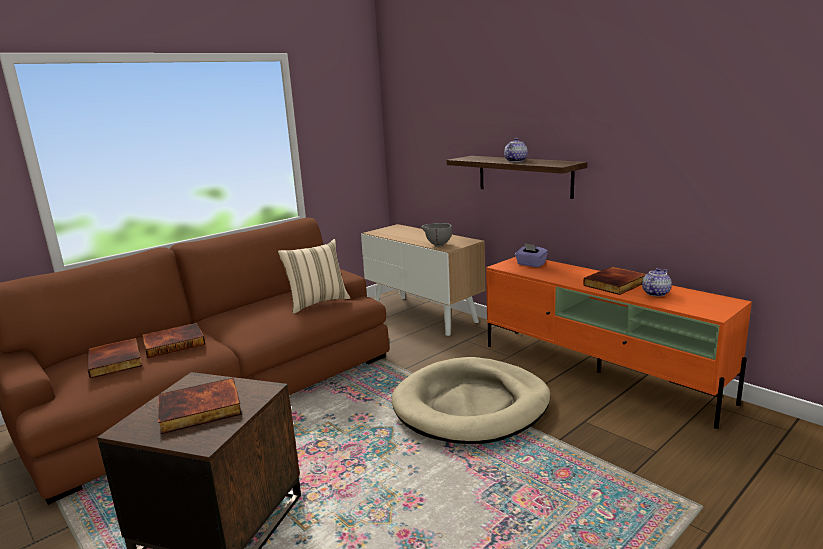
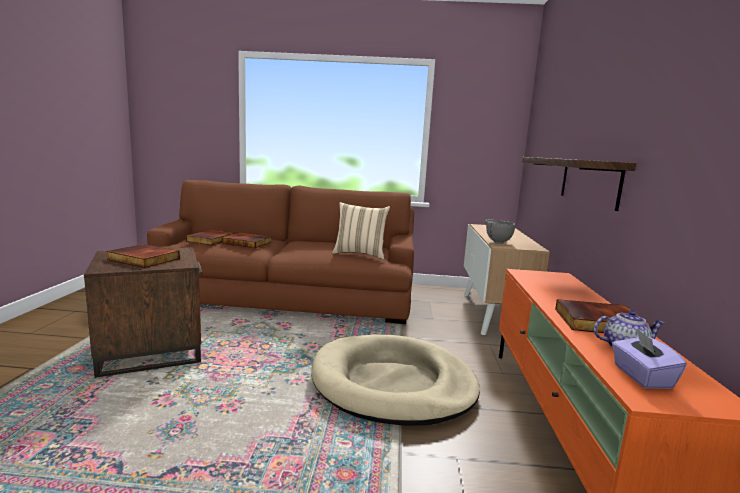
camera: 45 degrees right, 5 degrees down
teapot [504,138,528,162] -> none
purple tissue box [515,243,548,267] -> purple tissue box moved to [612,329,687,389]

